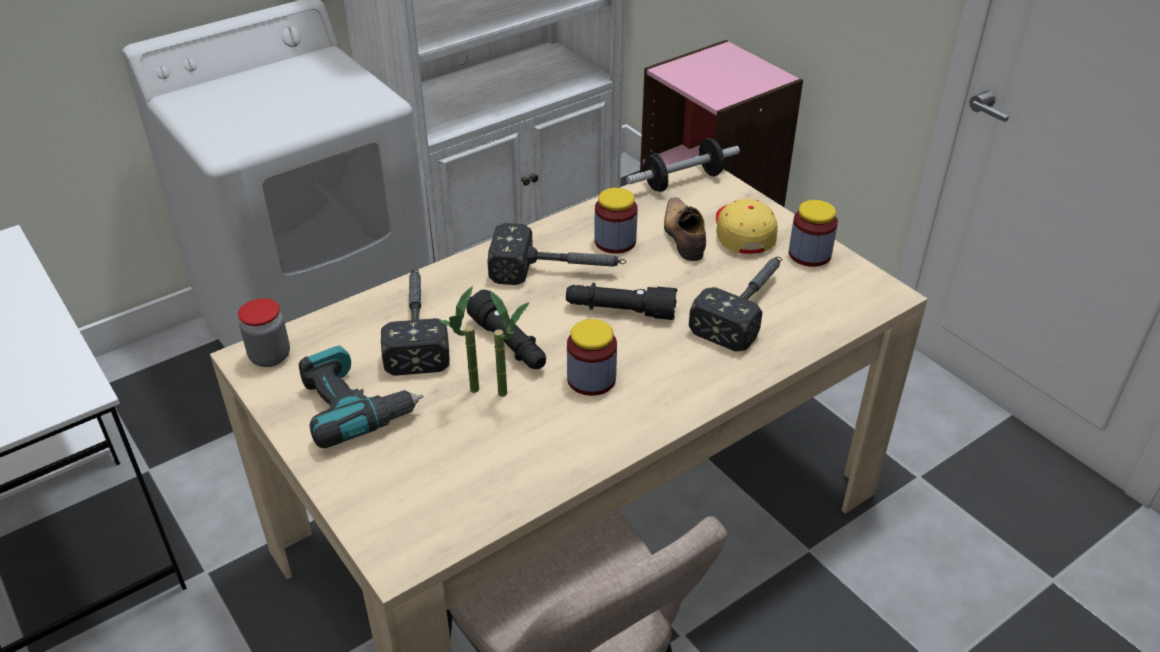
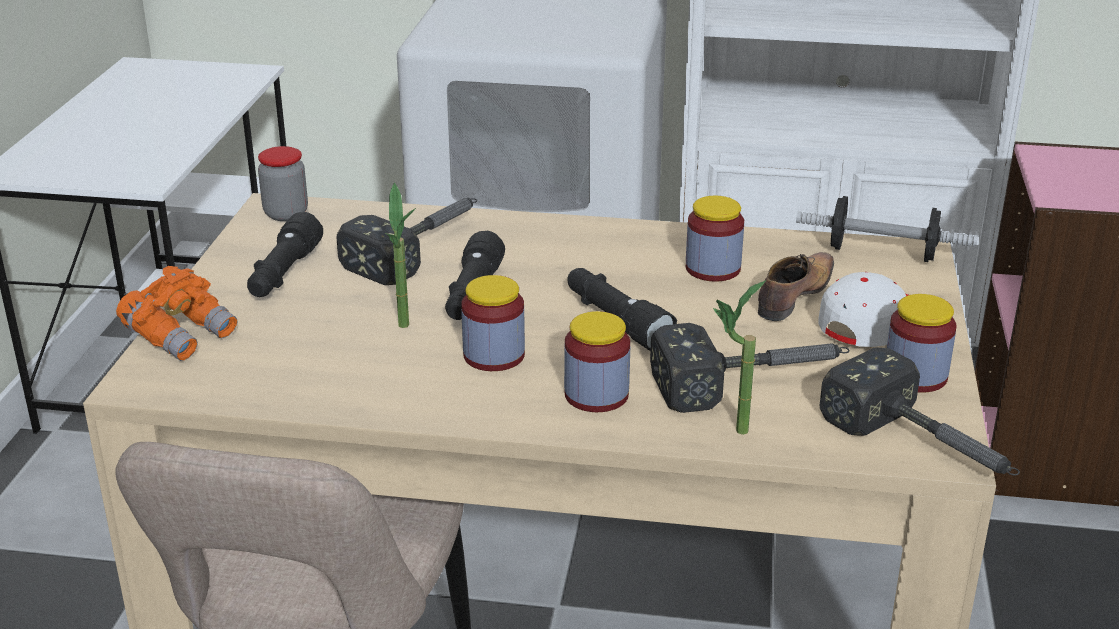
camera: 45 degrees right, 10 degrees down
power drill [299,345,423,448] -> black flashlight [247,212,323,297]
potted plant [440,286,479,393] -> potted plant moved to [713,280,766,435]
hammer [488,223,626,285] -> hammer moved to [820,347,1020,476]
yellow cap [716,199,778,254] -> white cap [818,272,908,347]
none -> orange binoculars [116,266,237,361]
none -> jar [564,311,630,412]

